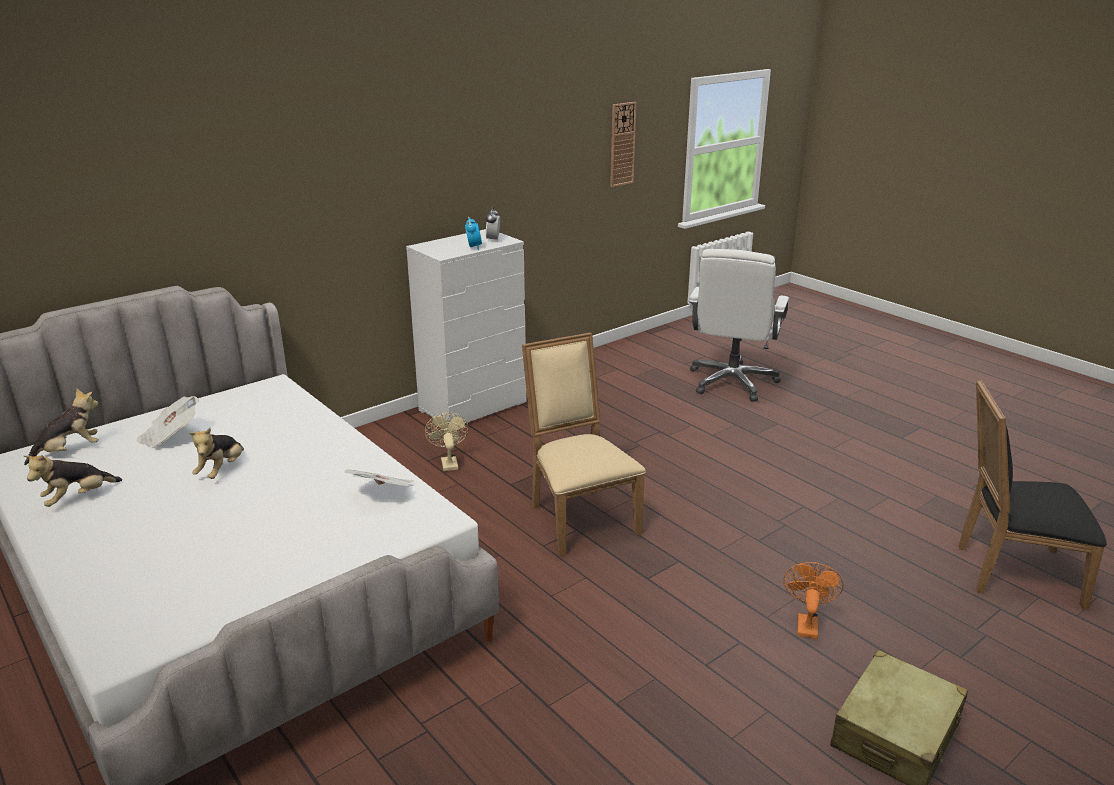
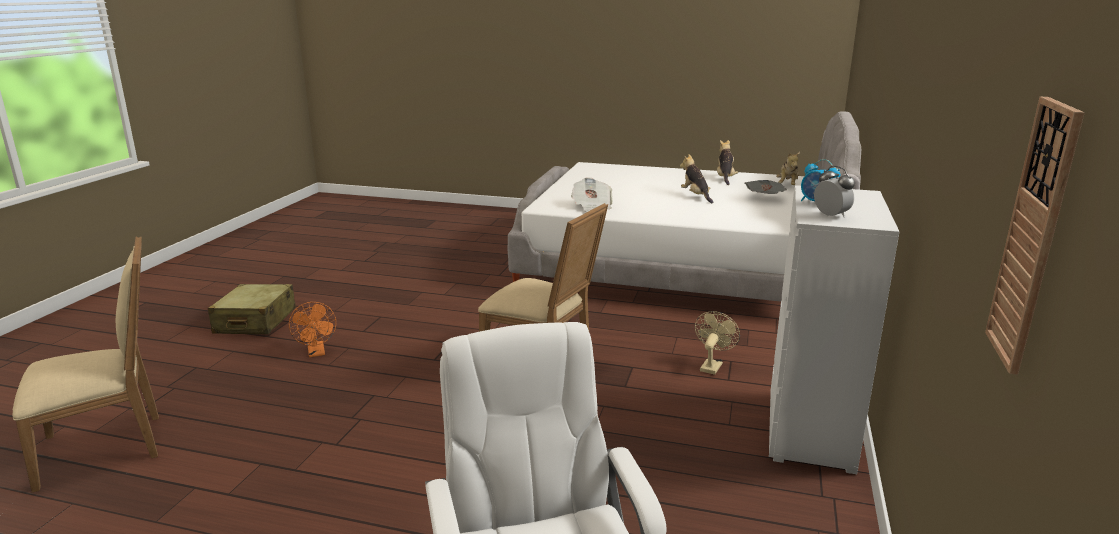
camera: 145 degrees right, 5 degrees down
beige fan [425,412,469,471] -> beige fan turned 105 degrees counterclockwise [695,311,740,375]
black chair [958,380,1107,609] -> beige chair [13,236,159,493]

